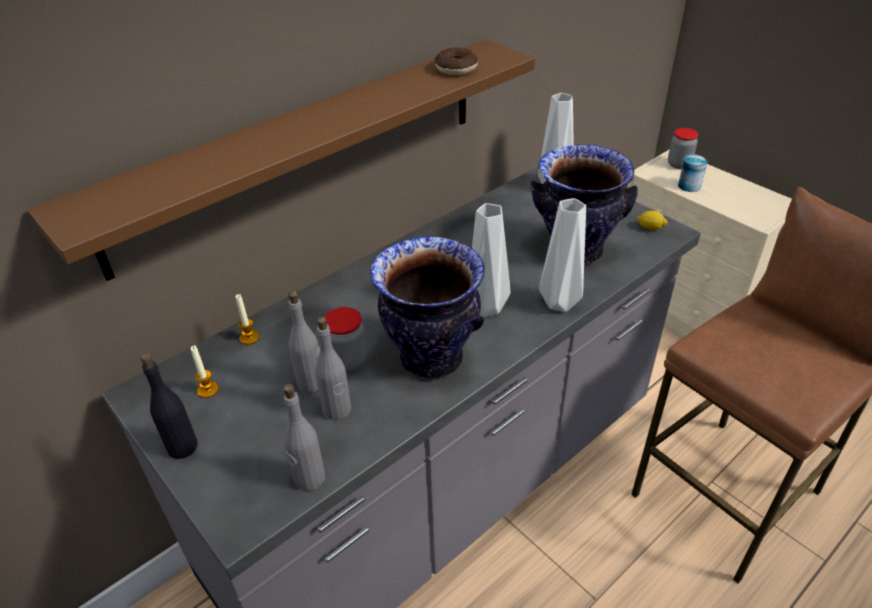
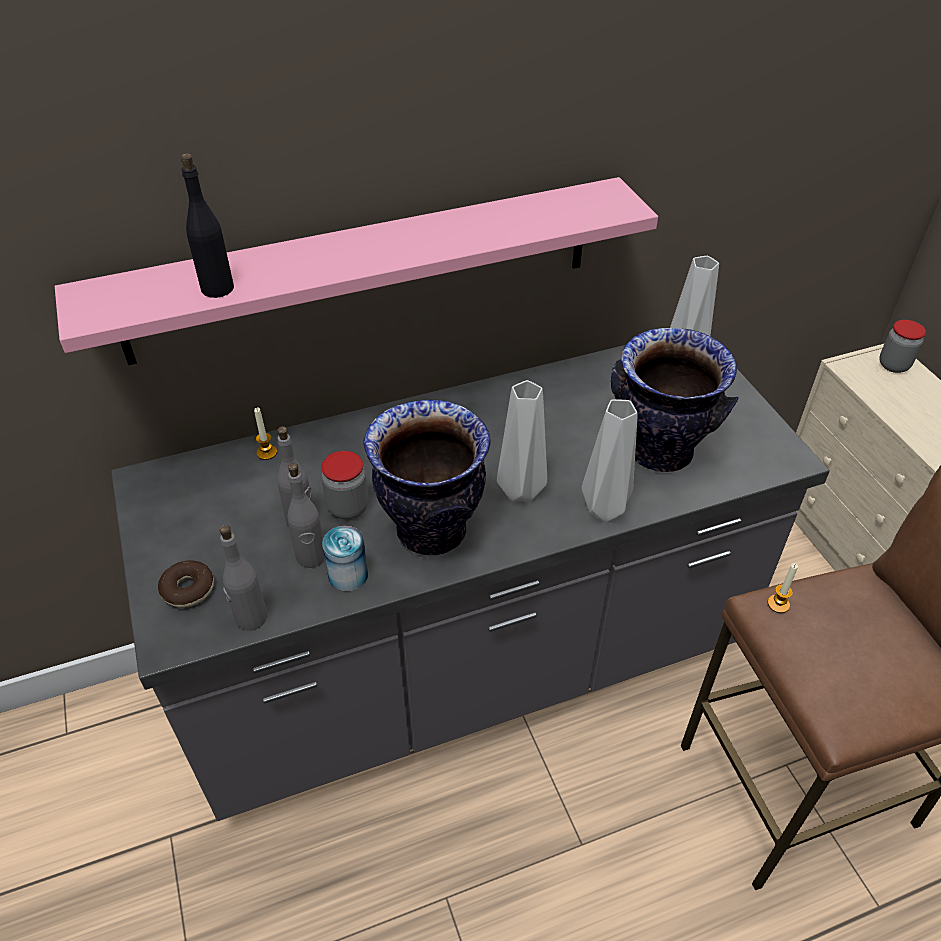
camera: 20 degrees right, 5 degrees up
brown shelf [27,40,535,281] -> pink shelf [55,177,658,365]
black bottle [141,354,198,459] -> black bottle moved to [181,153,234,298]
candle [191,346,219,398] -> candle moved to [768,563,798,613]
donut [435,48,478,75] -> donut moved to [158,560,214,608]
lemon [636,211,668,230] -> none
can [678,154,708,192] -> can moved to [322,526,368,591]

